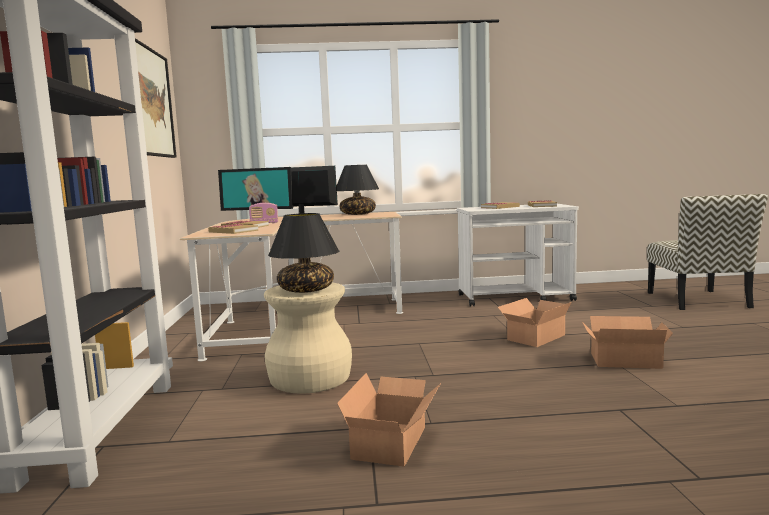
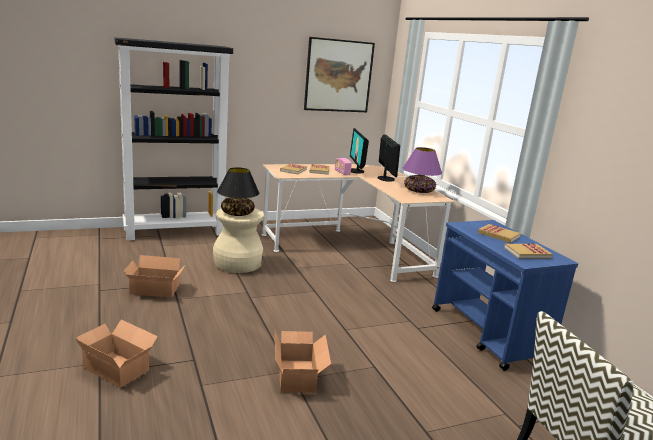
camera: 70 degrees right, 10 degrees up
black table lamp [337,165,379,215] -> purple table lamp [403,147,442,193]
white cart [457,204,579,307] -> blue cart [432,220,578,371]
cardboard box [498,298,571,347] -> cardboard box moved to [75,320,158,388]

